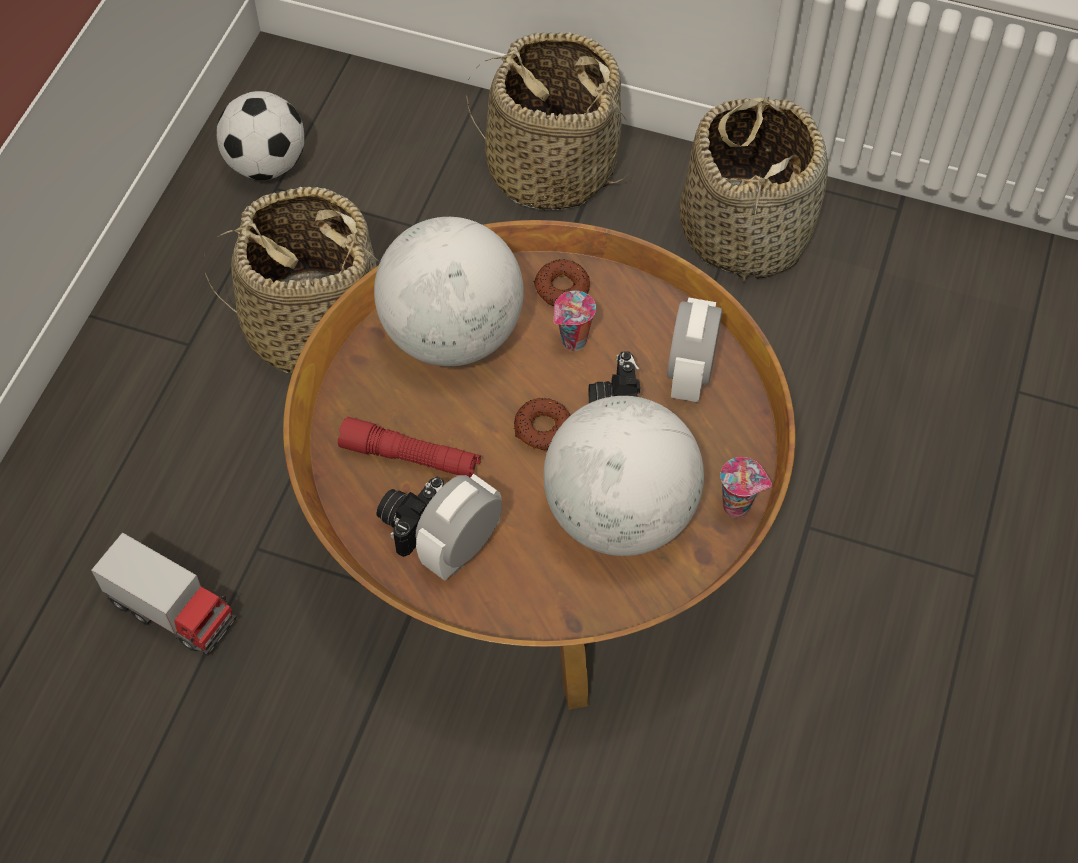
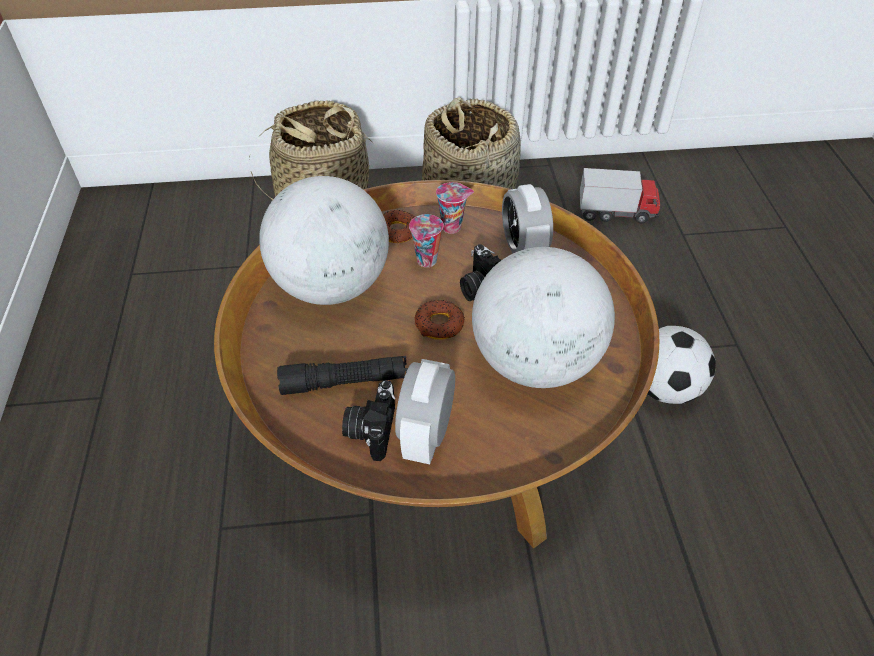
camera: 25 degrees left, 10 degrees down
toy truck [91,532,237,656] -> toy truck moved to [580,168,660,224]
basket [203,187,380,373] -> none
football [216,91,304,180] -> football moved to [648,326,716,404]
red flashlight [338,417,481,478] -> black flashlight [277,356,408,395]
cup [720,457,772,518] -> cup moved to [436,182,474,234]

